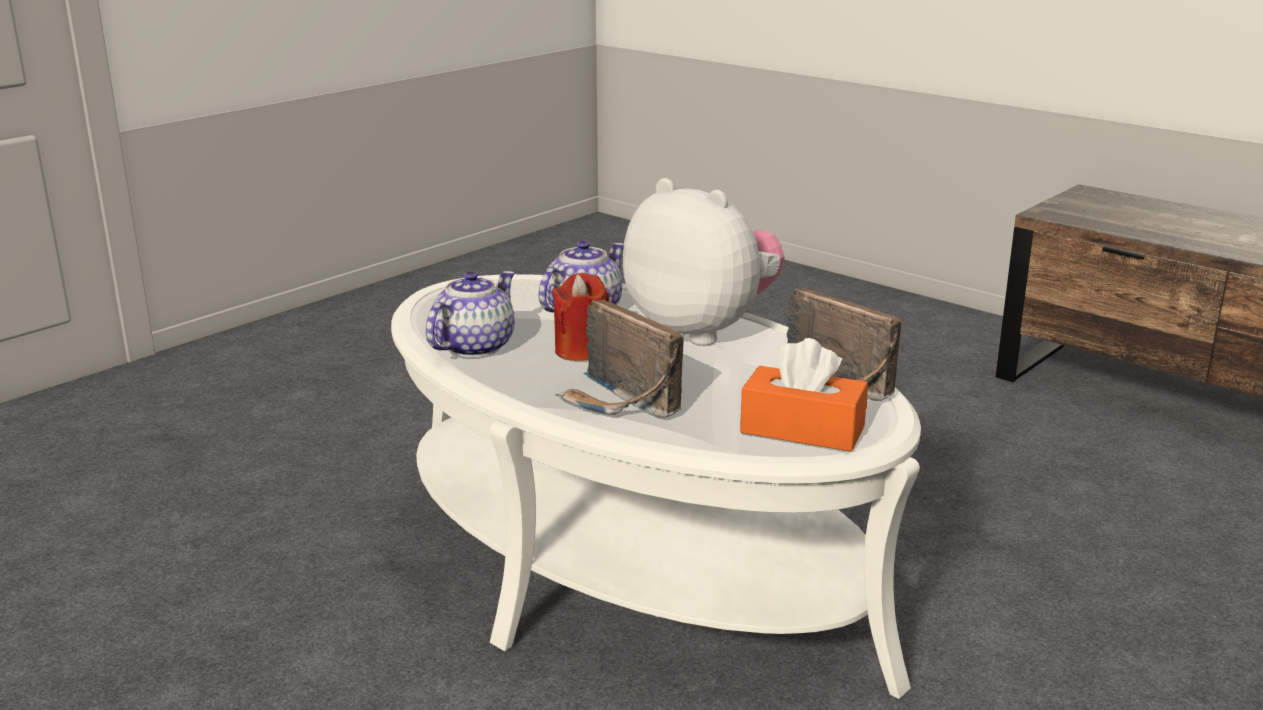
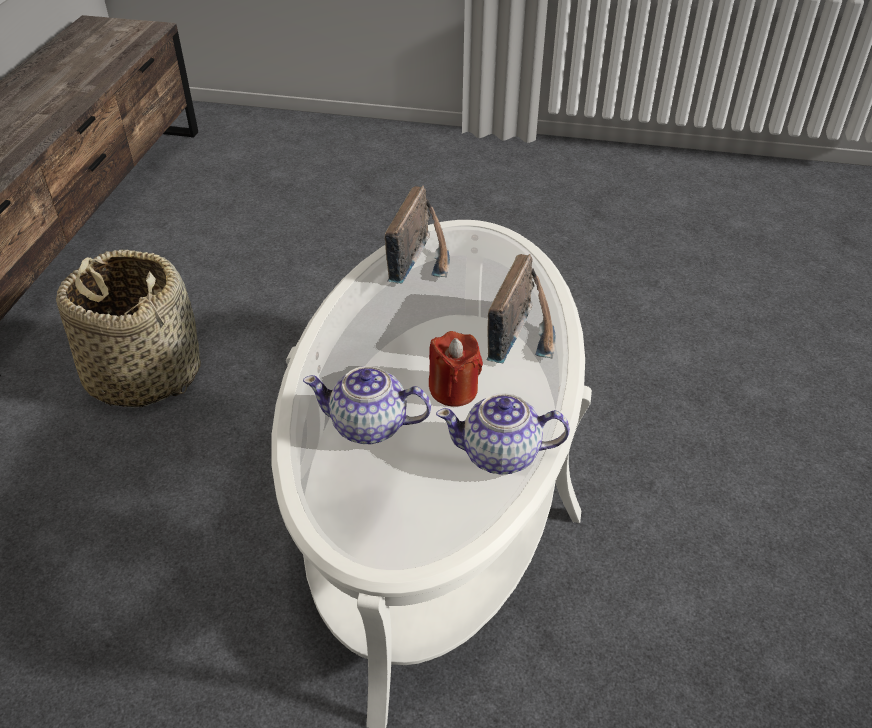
camera: 120 degrees left, 20 degrees up
plush toy [623,178,785,345] -> none
orange tissue box [740,338,868,452] -> none
none -> basket [56,250,201,408]

